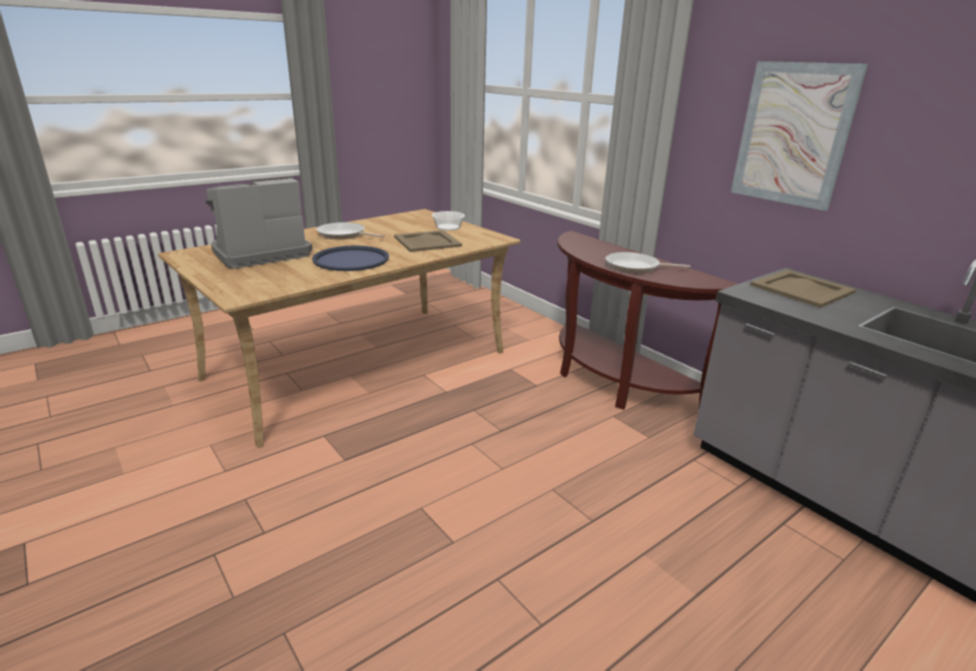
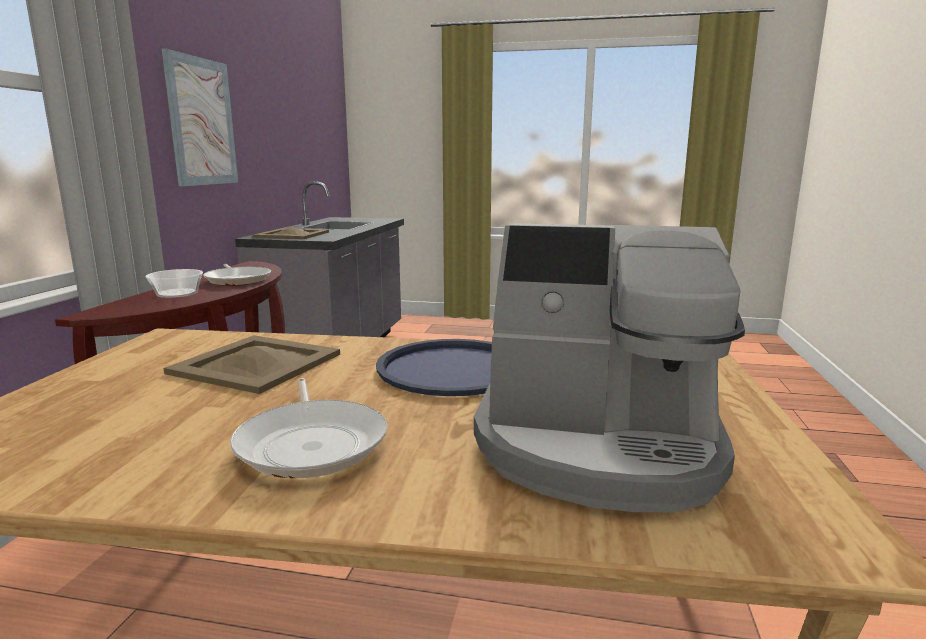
camera: 130 degrees left, 10 degrees down
bowl [432,211,465,231] -> bowl moved to [145,269,203,298]

